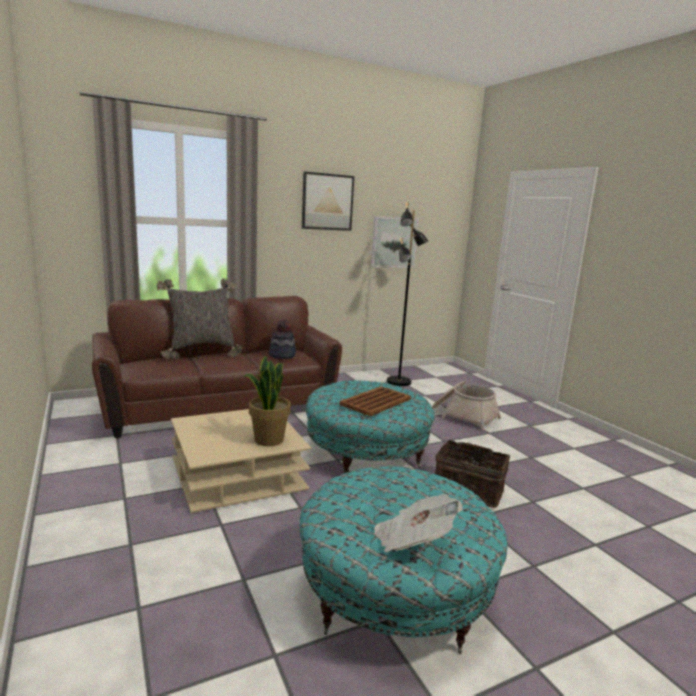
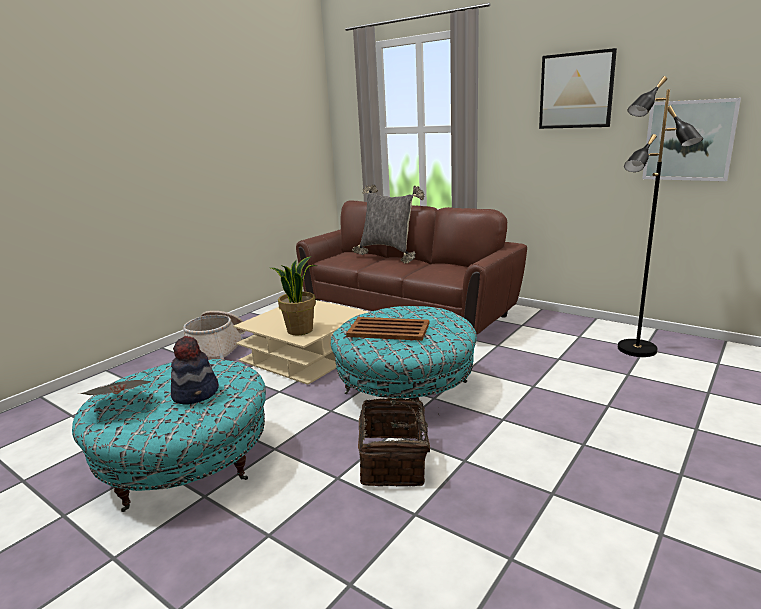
camera: 65 degrees right, 5 degrees up
hat [269,320,296,359] -> hat moved to [171,336,219,405]
basket [432,381,501,431] -> basket moved to [183,311,246,360]

